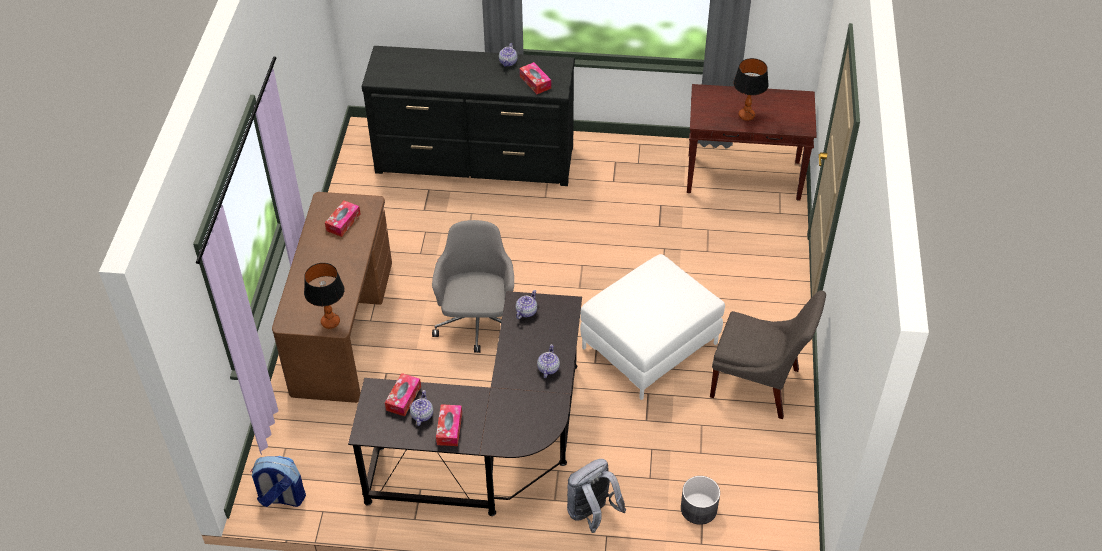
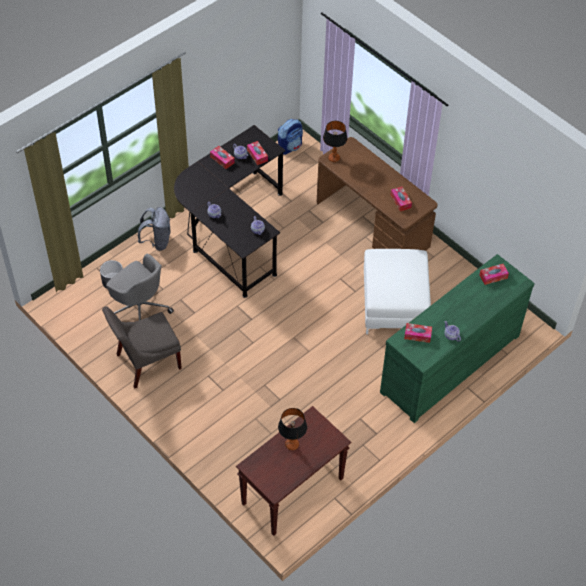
camera: 130 degrees right, 5 degrees up
black dresser [362,46,575,186] -> green dresser [380,254,535,423]
grey office chair [432,220,514,353] -> grey office chair moved to [106,254,174,320]
white ottoman [580,254,725,400] -> white ottoman moved to [364,249,431,334]
none -> tissue box [479,264,509,285]

